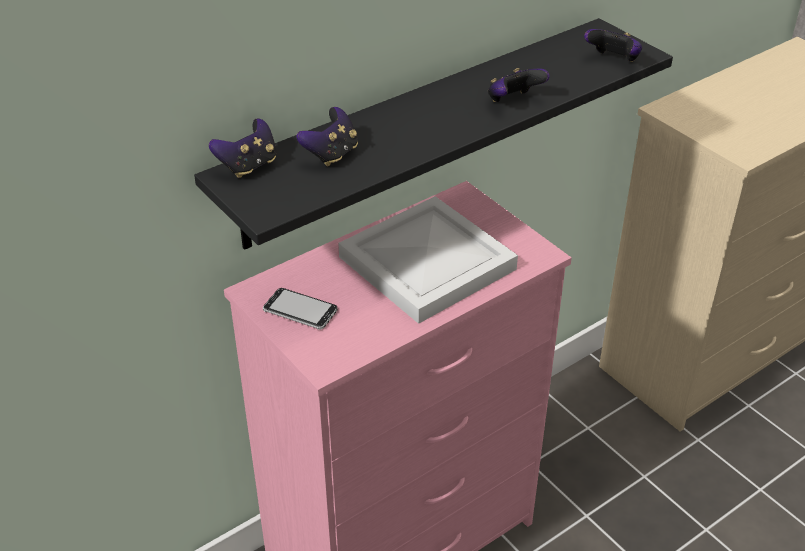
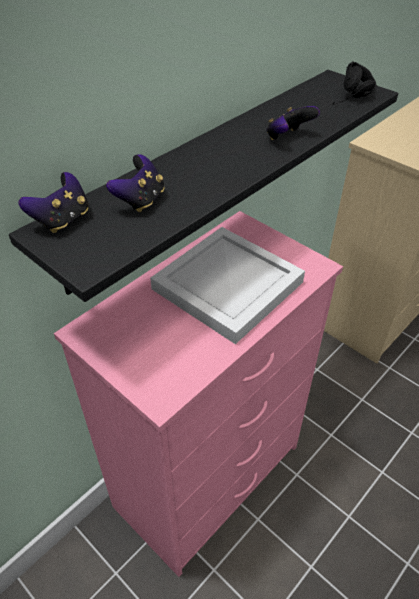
camera: 10 degrees left, 5 degrees up
phone [263,288,337,330] -> none
game controller [584,29,642,62] -> black headphones [332,61,377,105]

